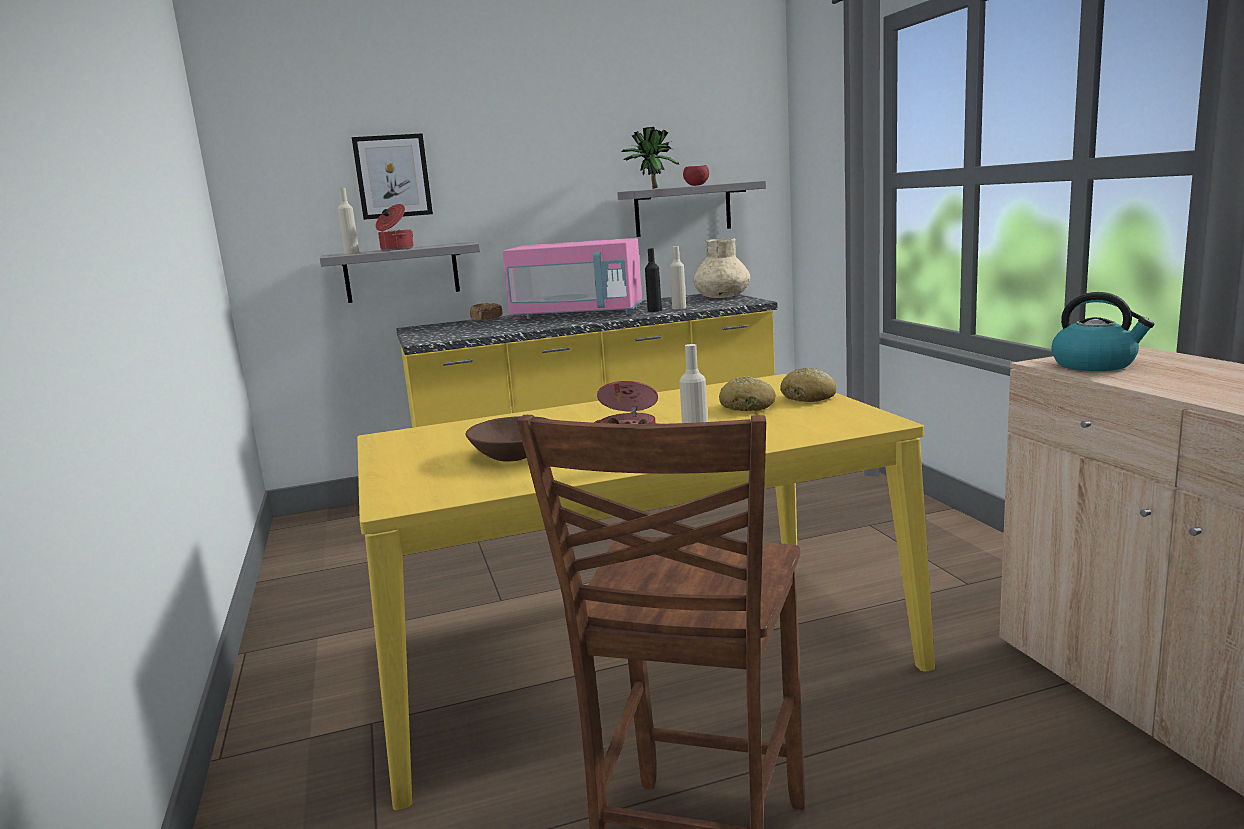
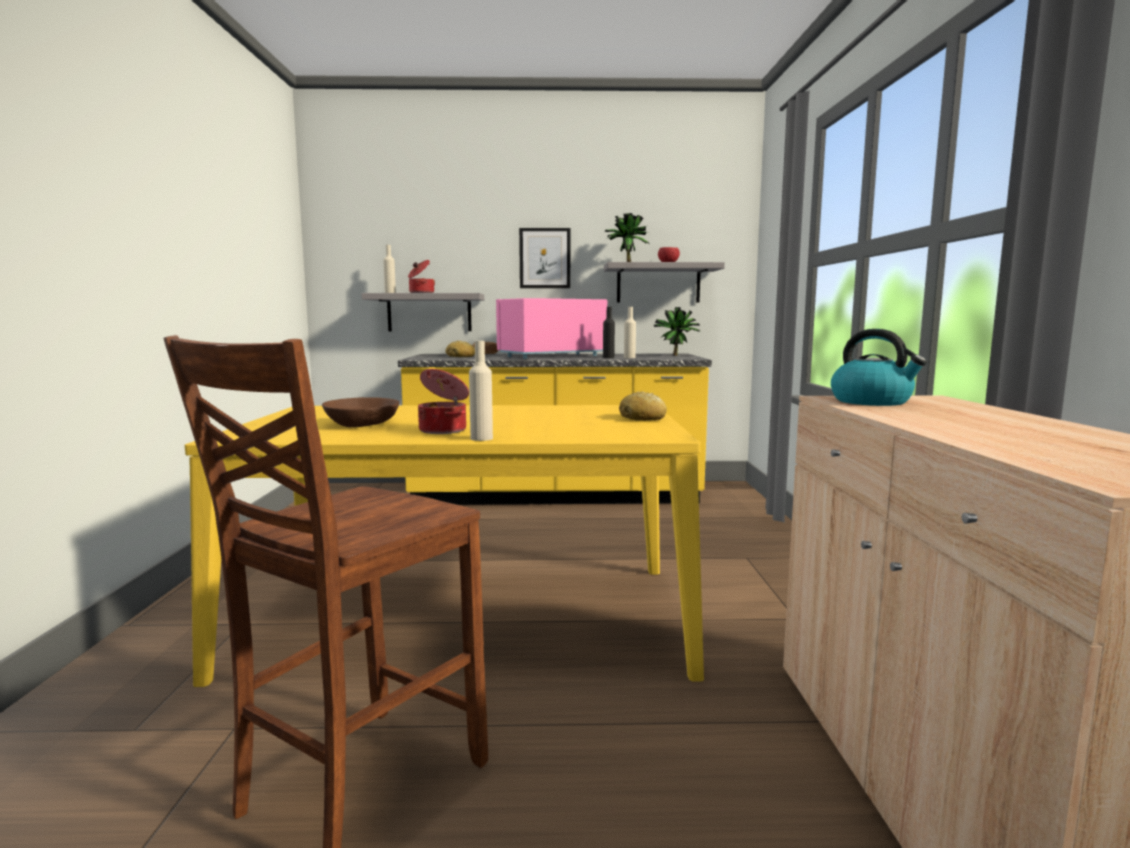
camera: 15 degrees right, 5 degrees down
picture [352,133,433,220] -> picture moved to [519,228,570,288]
pink microwave [503,238,643,319] -> pink microwave turned 120 degrees clockwise [496,298,607,359]
beige vase [693,238,750,298] -> potted plant [654,307,701,356]
bread [719,376,776,411] -> bread moved to [445,341,475,357]

